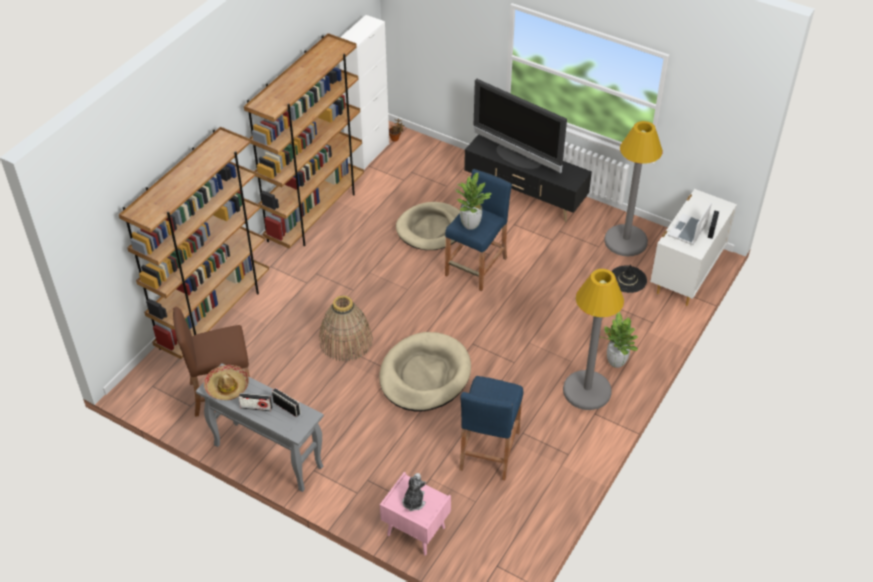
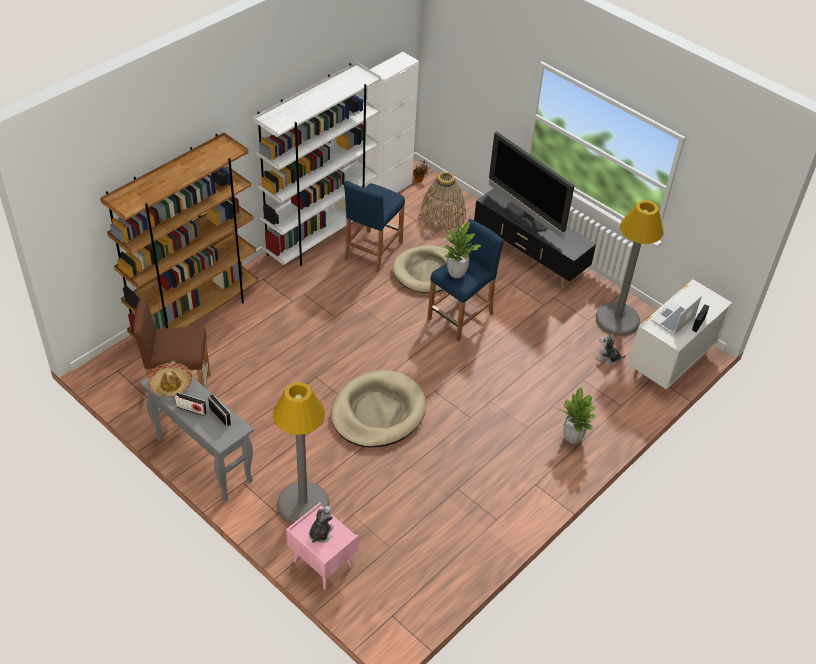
camera: 10 degrees right, 0 degrees up
brown bookcase [244,33,364,249] -> white bookcase [253,62,381,266]
basket [319,295,373,362] -> basket moved to [420,172,466,231]
blue stool [459,376,523,480] -> blue stool moved to [344,181,405,273]
grey floor lamp [563,269,624,410] -> grey floor lamp moved to [273,382,329,525]
black hat [611,264,647,293] -> plush toy [597,333,626,365]

